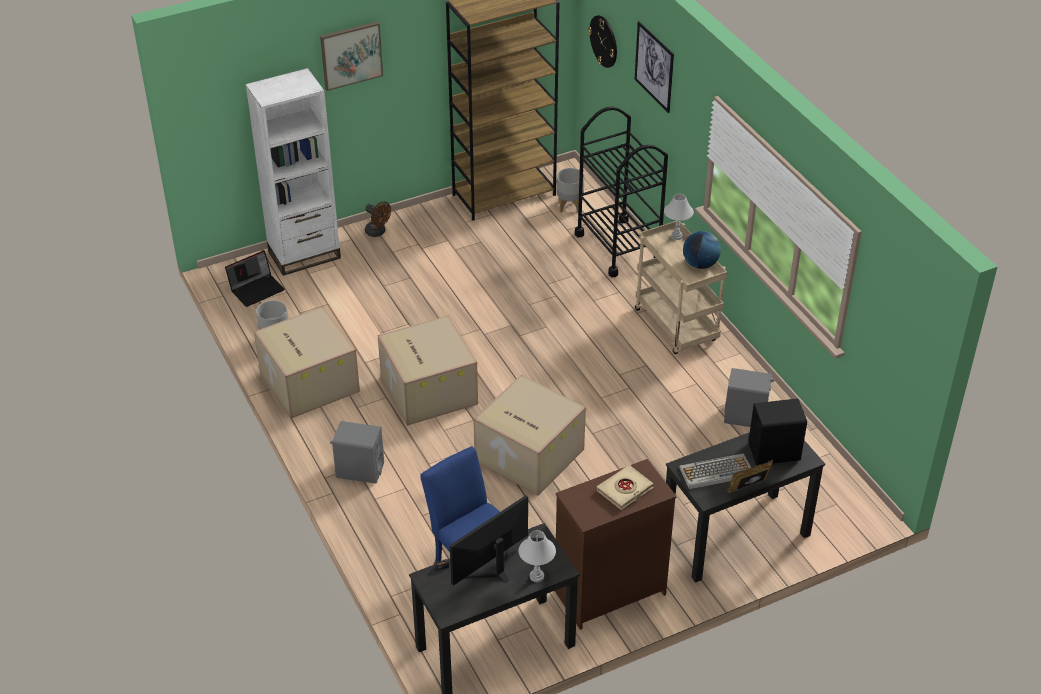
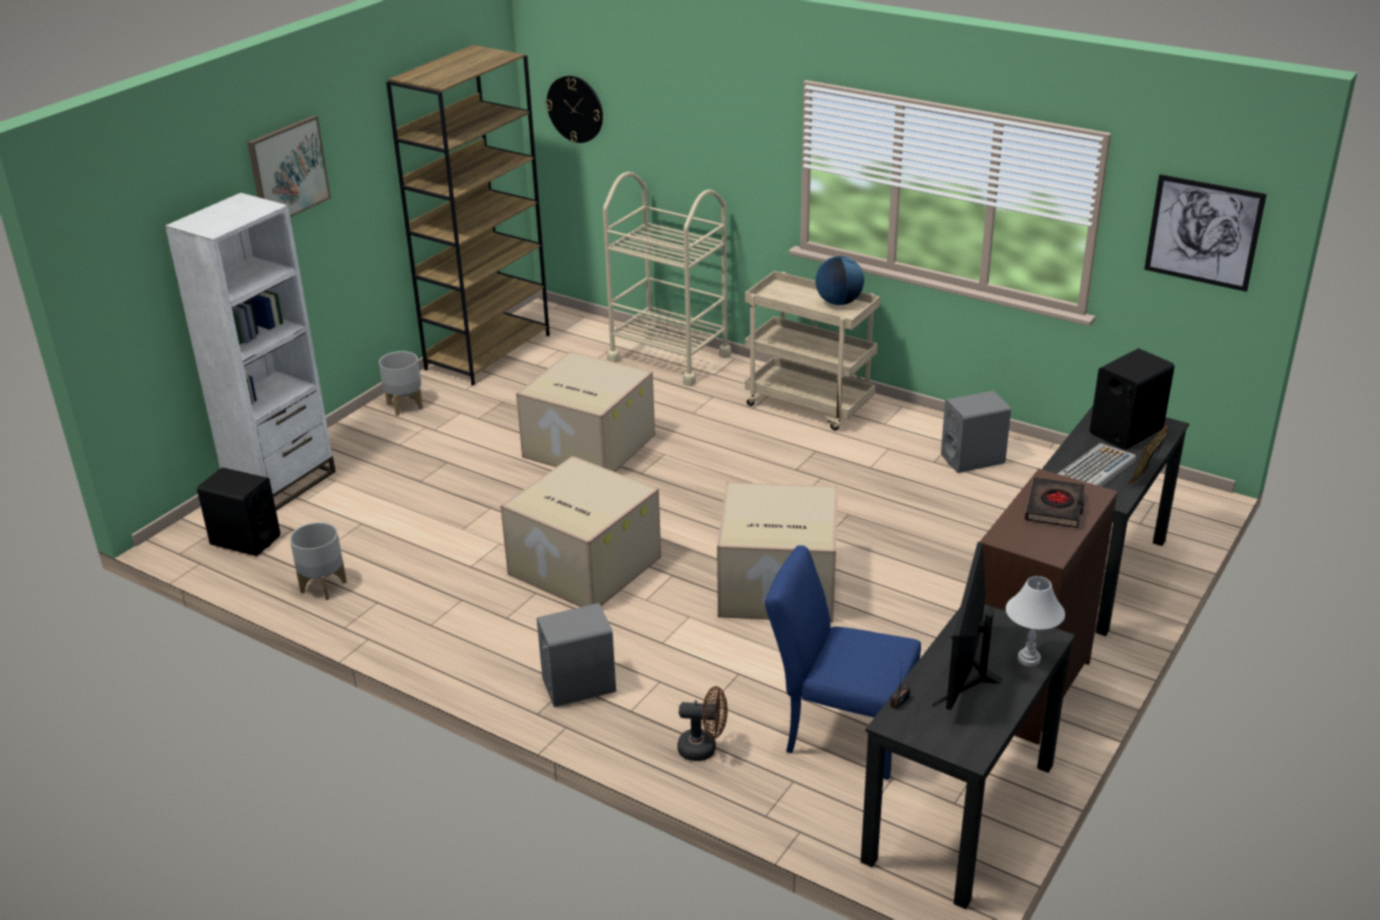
camera: 30 degrees left, 10 degrees down
laptop [225,250,285,307] -> black speaker [197,467,280,556]
cardboard box [254,306,360,418] -> cardboard box moved to [516,351,655,472]
brown fan [365,201,391,237] -> brown fan moved to [677,686,728,761]
grey planter [556,168,584,213] -> grey planter moved to [379,351,423,416]
black cart [575,106,668,277] -> beige cart [603,172,731,386]
beige book [597,465,654,510] -> black book [1025,478,1085,528]
picture [635,21,674,113] -> picture moved to [1144,174,1267,292]
white table lamp [664,194,694,240] -> none

